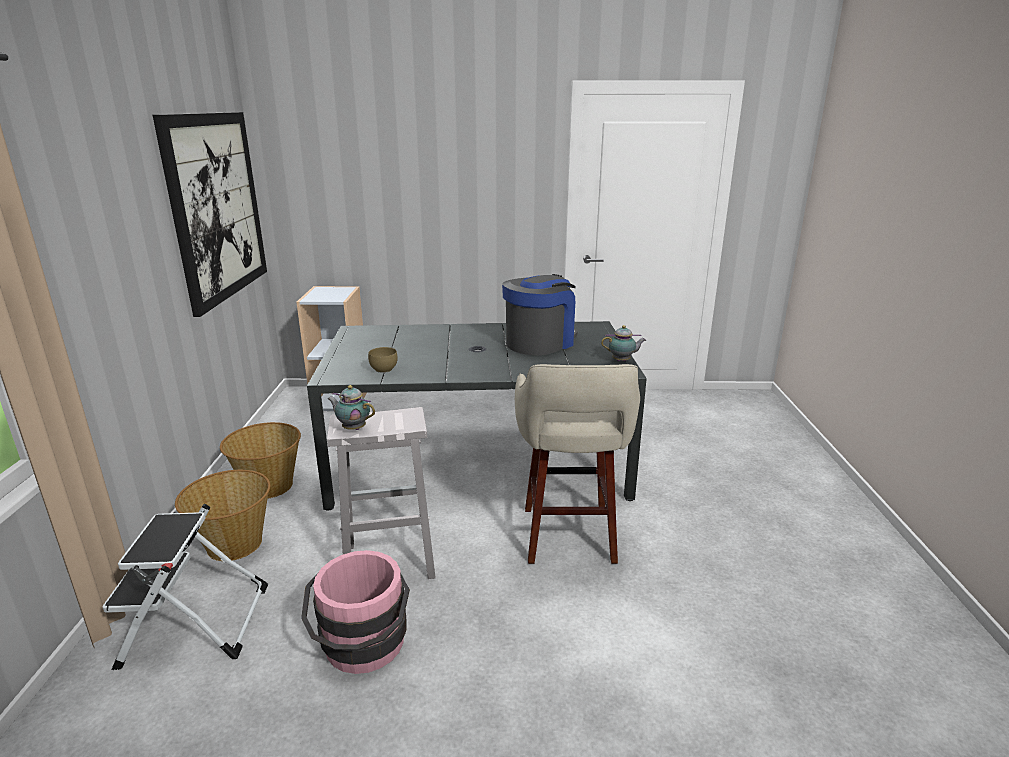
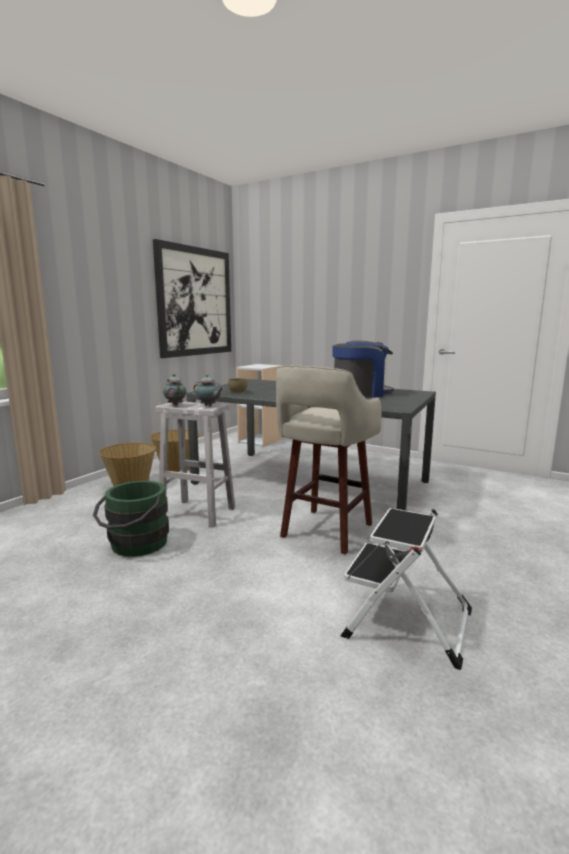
camera: 30 degrees right, 10 degrees down
step ladder [103,504,268,670] -> step ladder moved to [341,508,472,670]
pink bucket [301,550,410,674] -> green bucket [93,481,169,557]
teapot [601,325,646,361] -> teapot moved to [193,374,224,406]

